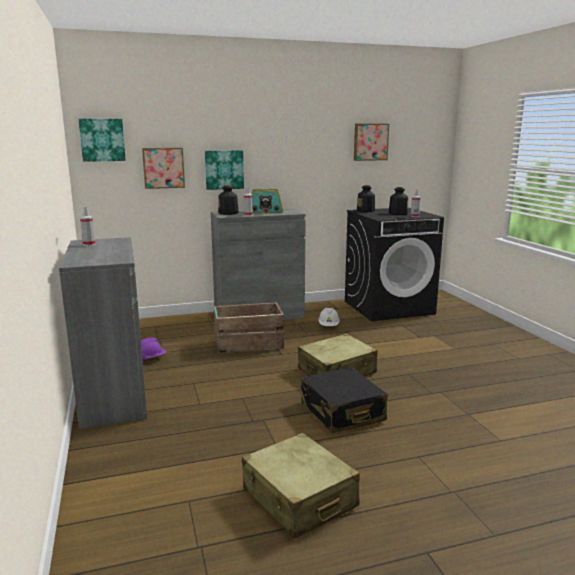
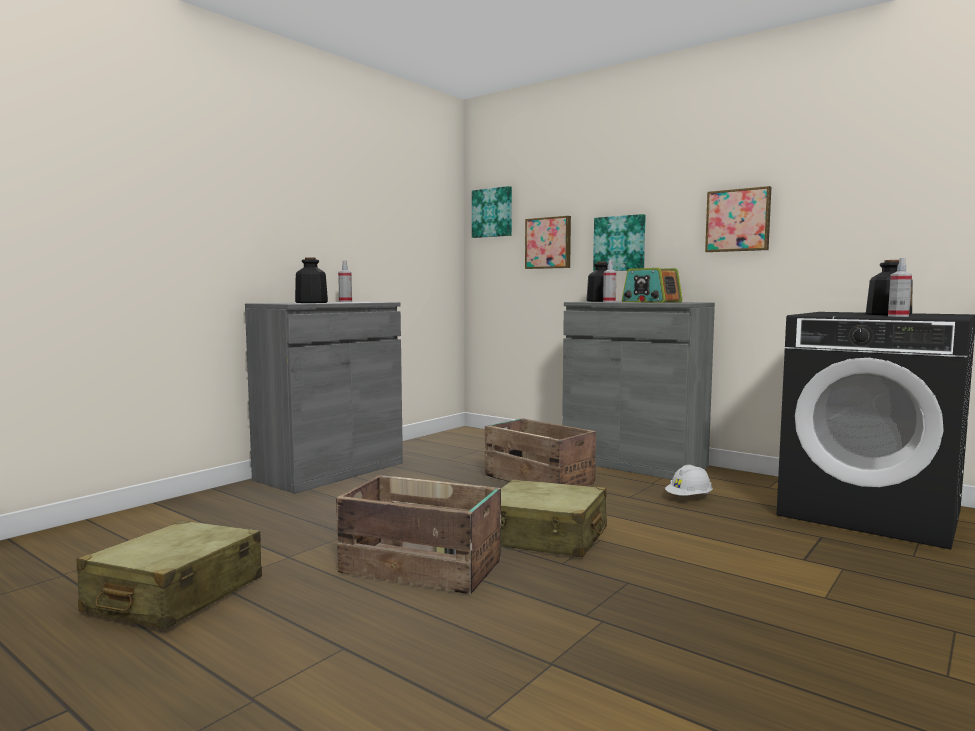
camera: 55 degrees right, 10 degrees down
purple hard hat [136,338,166,360] -> none
black suitcase [301,367,388,433] -> crate [336,475,501,594]
picture [354,124,389,161] -> picture moved to [705,186,771,252]
bottle [357,185,375,212] -> bottle moved to [295,257,328,303]

